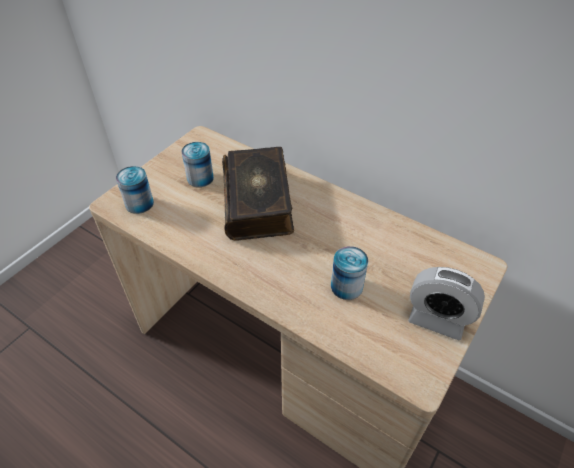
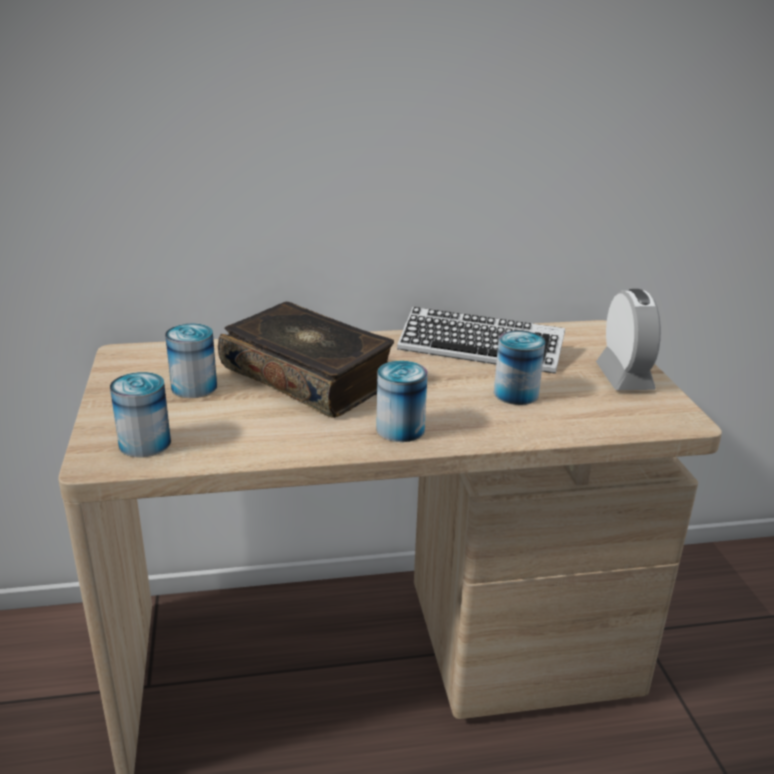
camera: 45 degrees left, 20 degrees down
alarm clock [408,267,485,340] -> alarm clock turned 75 degrees counterclockwise [596,289,661,390]
none -> can [376,361,428,442]
none -> keyboard [397,307,565,374]

